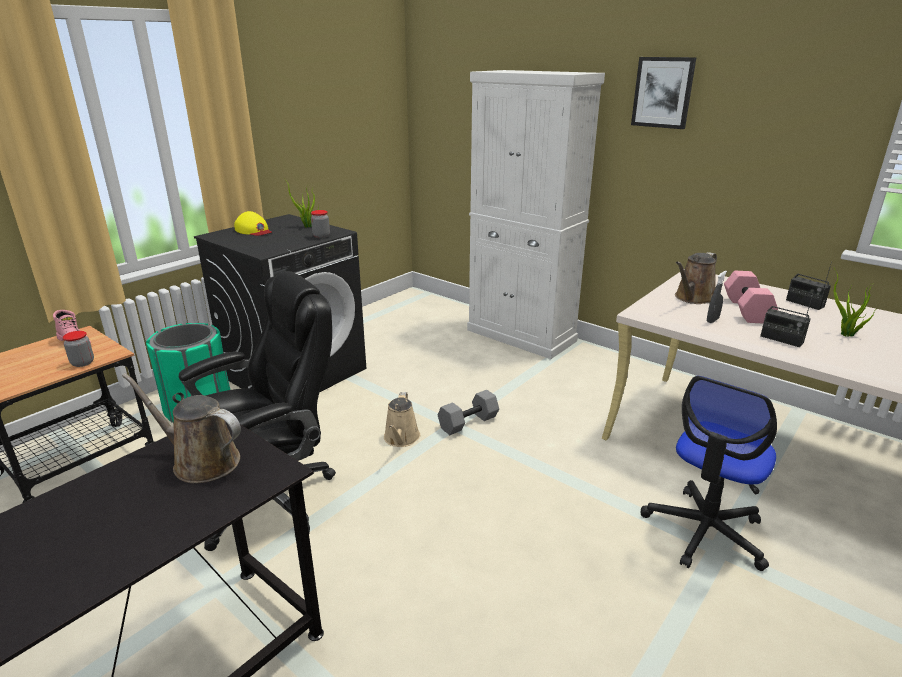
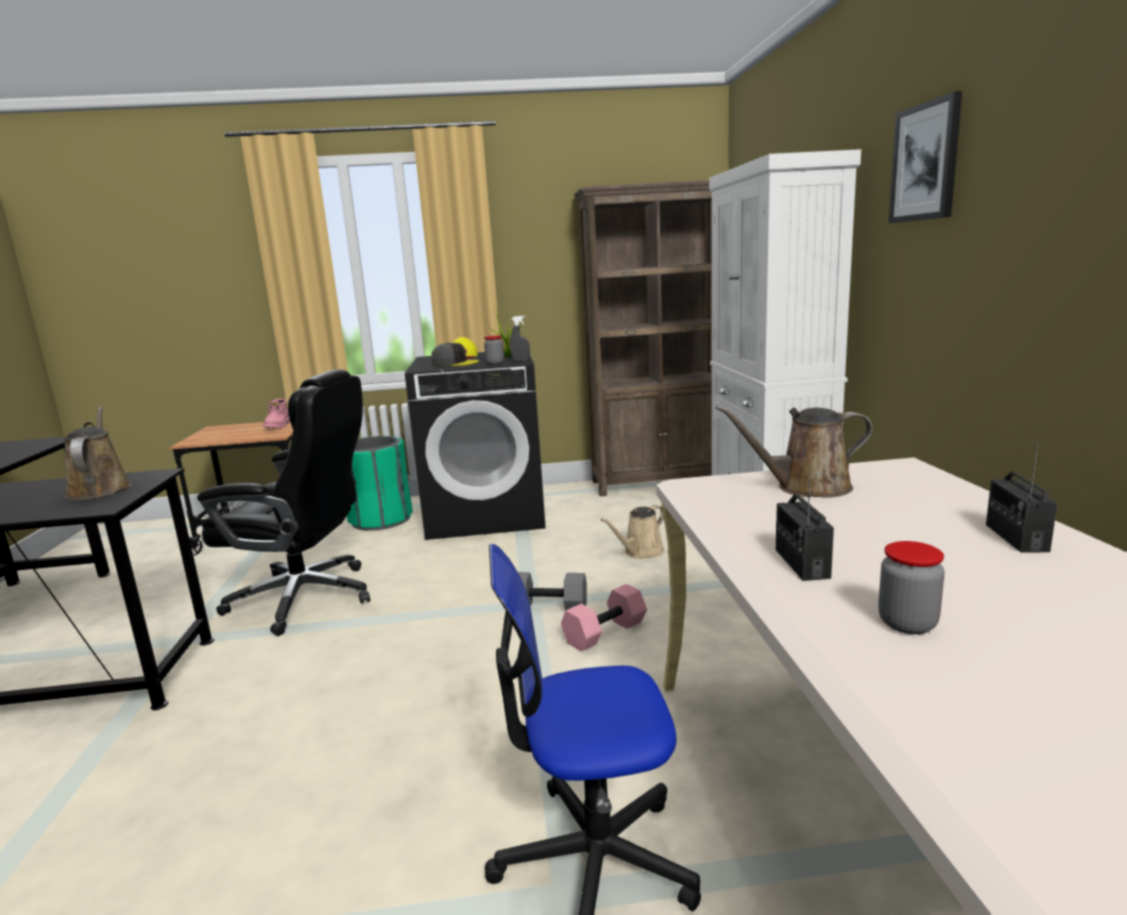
camera: 45 degrees right, 10 degrees down
jar [62,331,94,367] -> jar moved to [878,541,945,634]
beige watering can [384,392,420,447] -> beige watering can moved to [601,505,665,559]
grey spray bottle [707,271,727,323] -> grey spray bottle moved to [510,316,530,362]
pink dumbbell [724,271,778,324] -> pink dumbbell moved to [561,584,647,652]
potted plant [833,268,875,337] -> none
none -> grey cap [431,343,479,366]
none -> brown bookcase [574,180,712,496]

